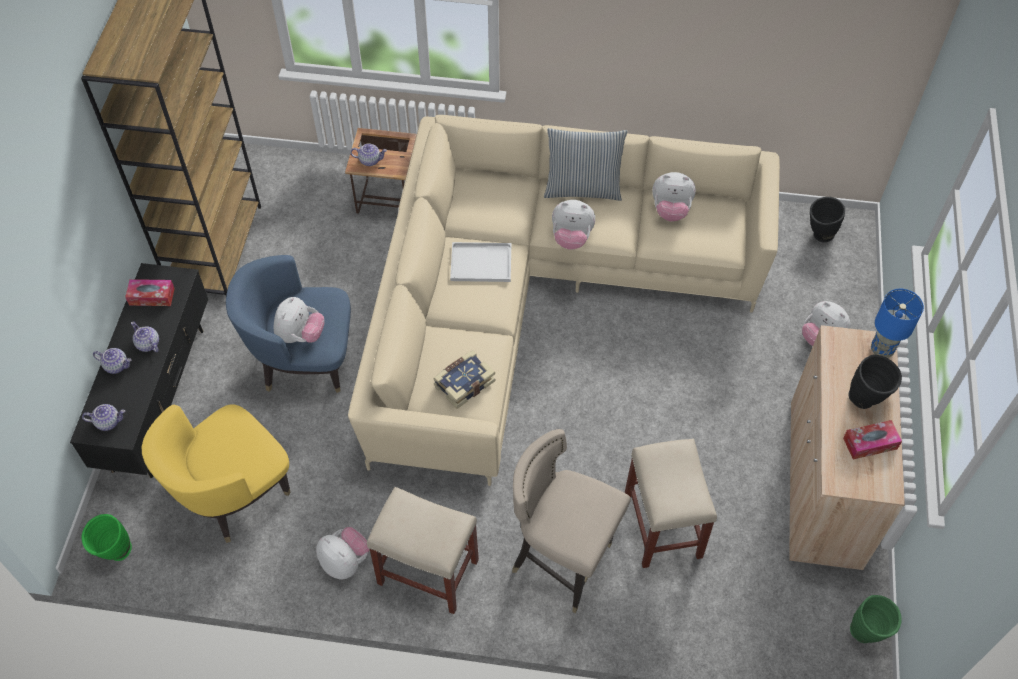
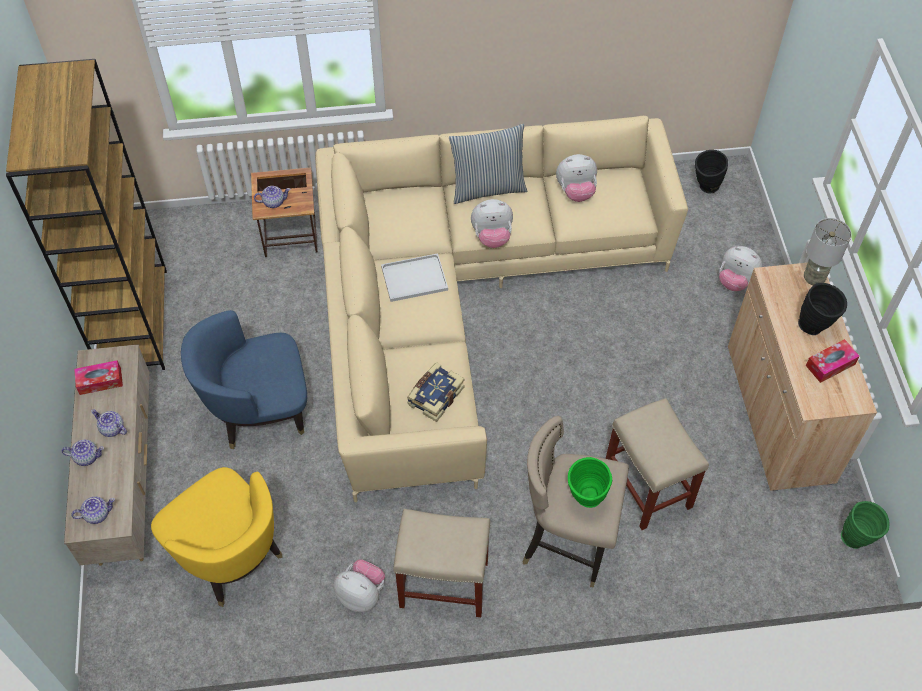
camera: 15 degrees left, 0 degrees up
black tv stand [70,263,208,478] -> beige tv stand [64,344,149,566]
green vase [81,514,132,561] -> green vase moved to [568,457,612,508]
yellow armchair [141,404,290,543] -> yellow armchair turned 75 degrees counterclockwise [151,467,283,607]
plush toy [273,297,325,343] -> none
blue table lamp [871,289,924,358] -> grey table lamp [804,218,852,285]

